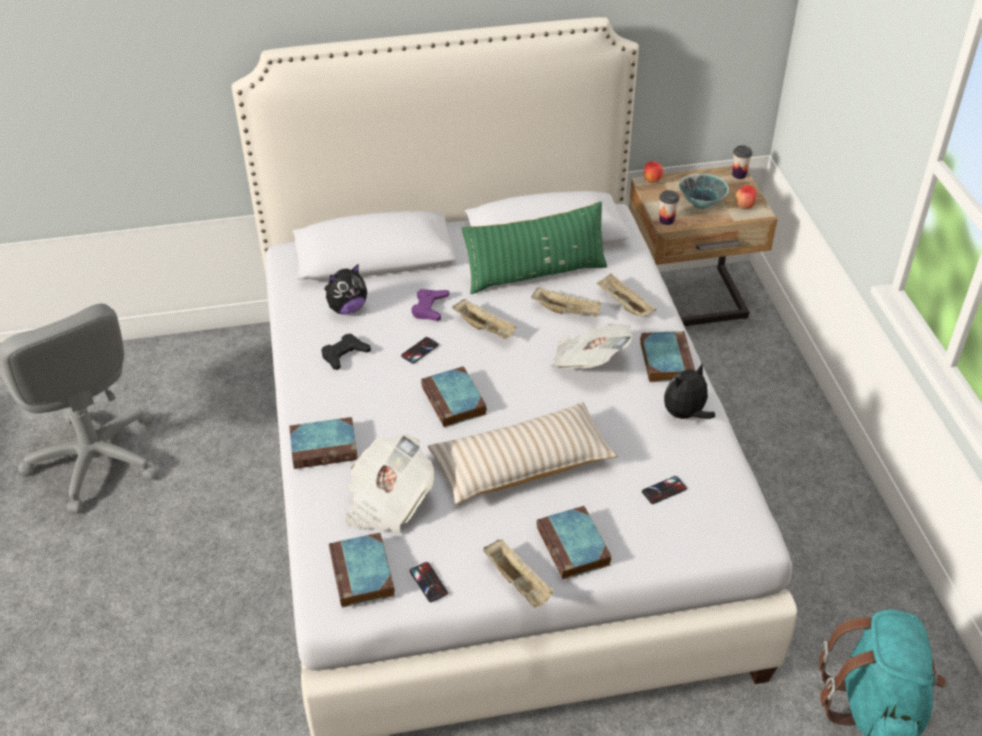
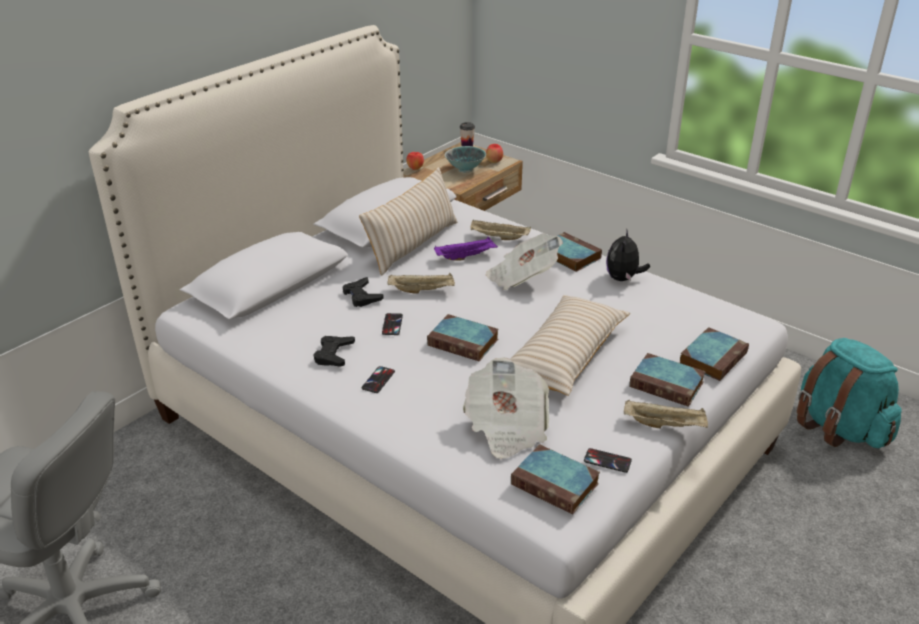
camera: 40 degrees left, 10 degrees down
book [289,417,358,469] -> book moved to [680,327,749,381]
plush toy [324,264,367,315] -> none
purple game controller [411,289,449,321] -> black game controller [343,277,384,307]
green pillow [461,201,607,294] -> beige pillow [359,167,457,276]
beige tray [531,287,601,317] -> purple tray [434,237,498,261]
phone [642,476,687,504] -> phone moved to [361,366,395,393]
cup [659,190,679,225] -> none

